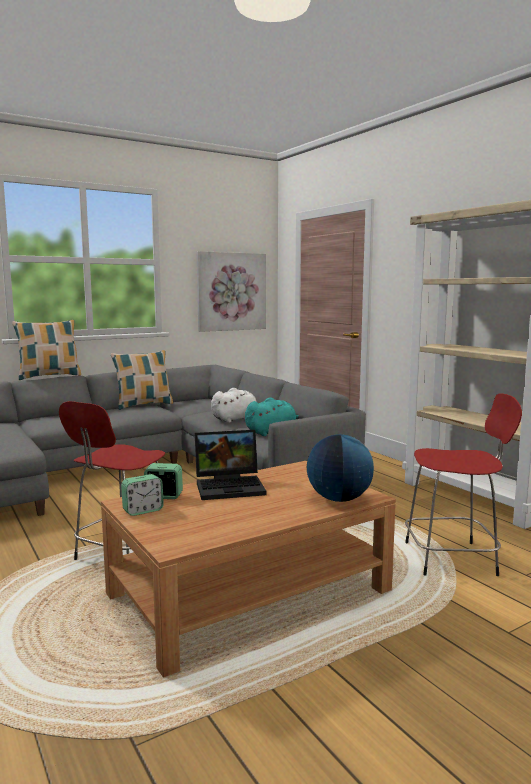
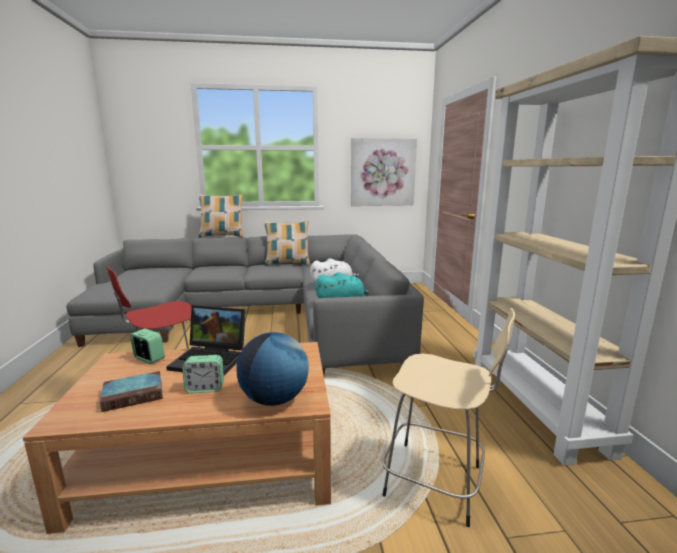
camera: 25 degrees right, 5 degrees up
alarm clock [121,474,164,516] -> alarm clock moved to [182,355,224,393]
red stool [405,394,522,576] -> beige stool [383,308,515,527]
none -> book [100,371,163,412]

